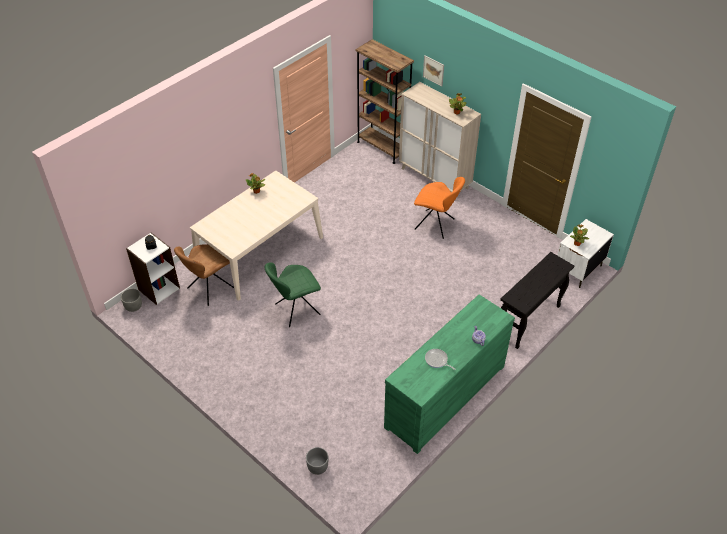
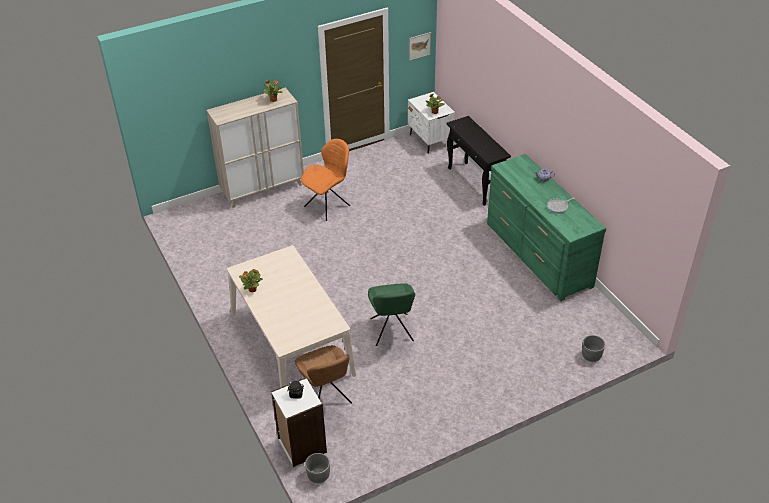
camera: 70 degrees left, 5 degrees down
brown bookcase [356,39,414,164] -> none
picture [423,56,444,87] -> picture moved to [409,32,431,61]

